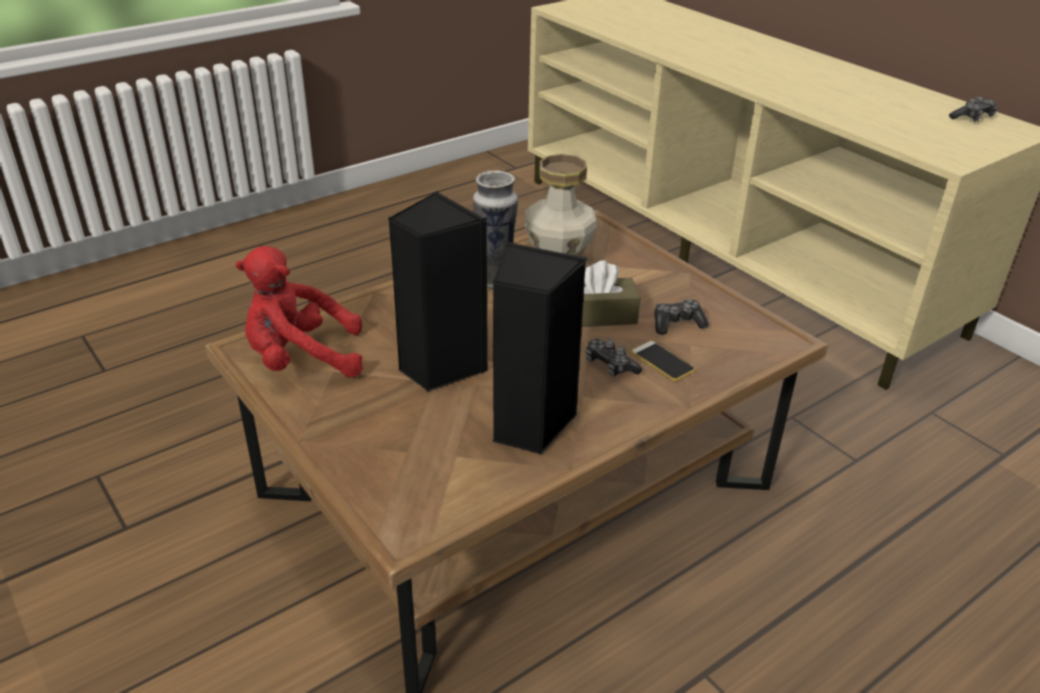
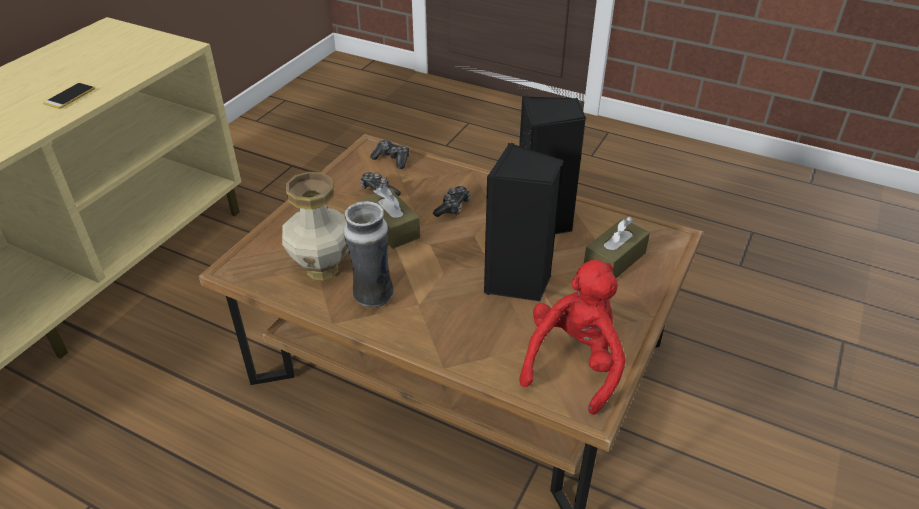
camera: 115 degrees left, 5 degrees up
red plush toy [236,246,363,377] -> red plush toy turned 120 degrees counterclockwise [519,260,626,415]
phone [631,341,695,381] -> phone moved to [44,83,95,109]
game controller [949,97,998,122] -> game controller moved to [370,140,409,169]
none -> brown tissue box [584,217,650,278]

